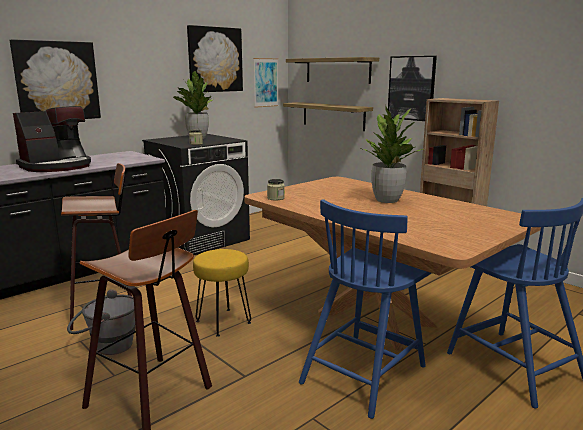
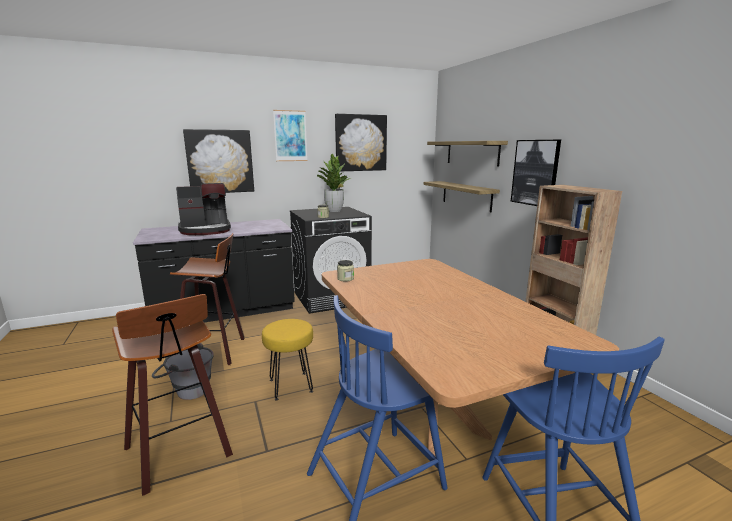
camera: 20 degrees right, 0 degrees up
picture [253,58,278,108] -> picture moved to [273,110,307,161]
potted plant [360,105,423,203] -> none

